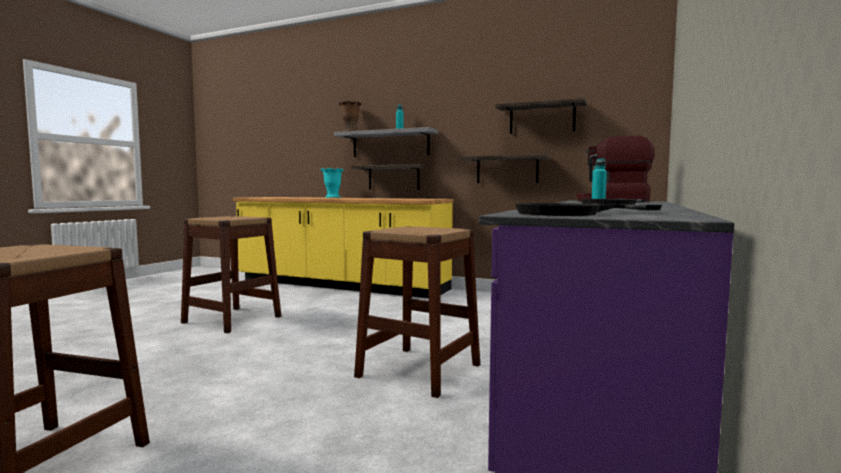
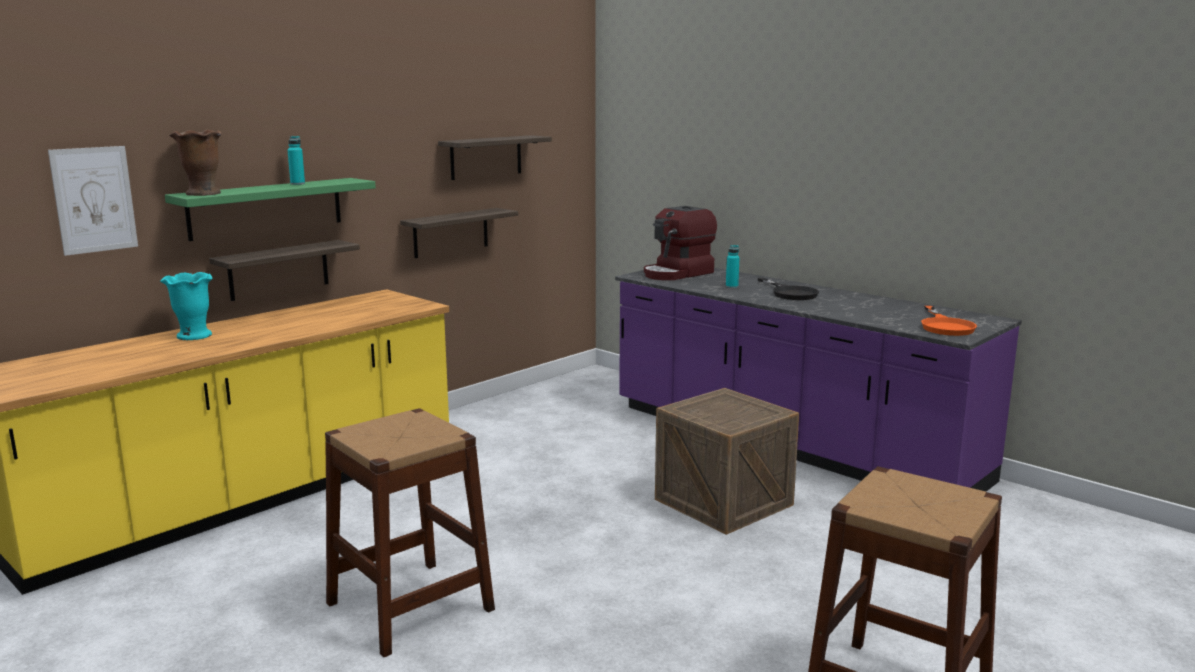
camera: 70 degrees left, 10 degrees up
grey shelf [334,127,438,157] -> green shelf [165,178,376,241]
brown stool [354,226,480,398] -> crate [655,388,799,535]
black frying pan [515,203,662,216] -> orange frying pan [921,306,977,336]
none -> picture [48,146,138,256]

